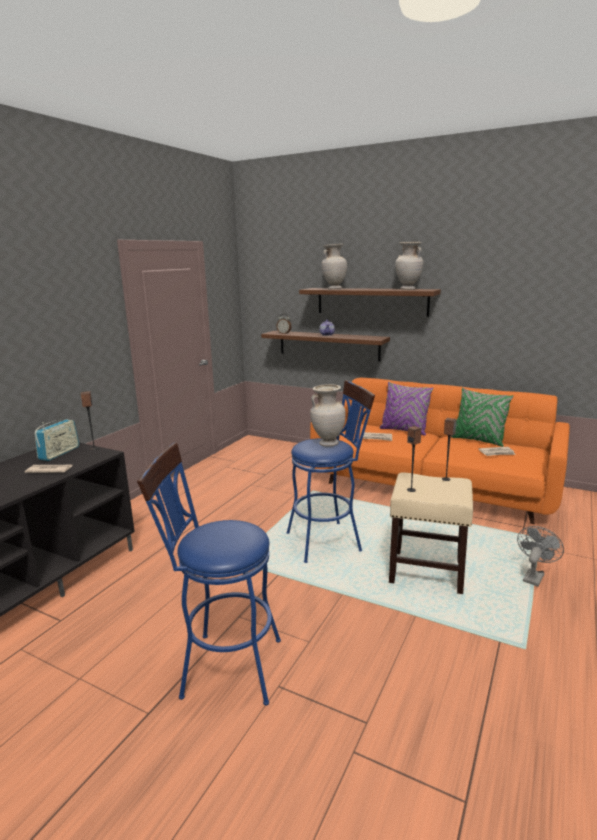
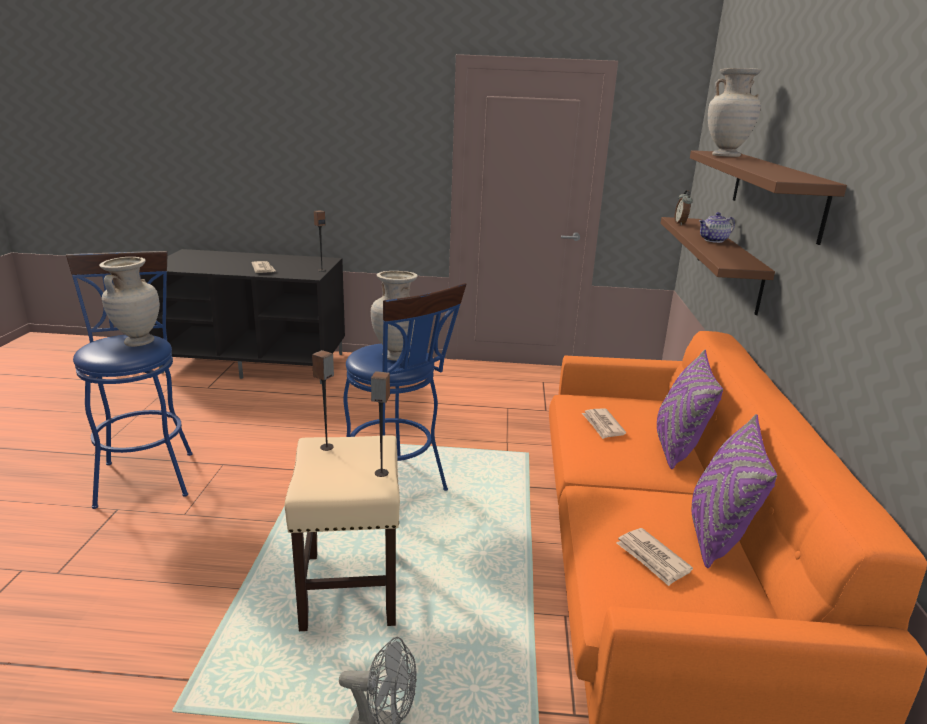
camera: 65 degrees right, 5 degrees up
radio [35,419,79,461] -> none
beige vase [395,242,423,290] -> beige vase moved to [99,257,160,347]
green pillow [451,388,513,447] -> purple pillow [692,414,777,568]

